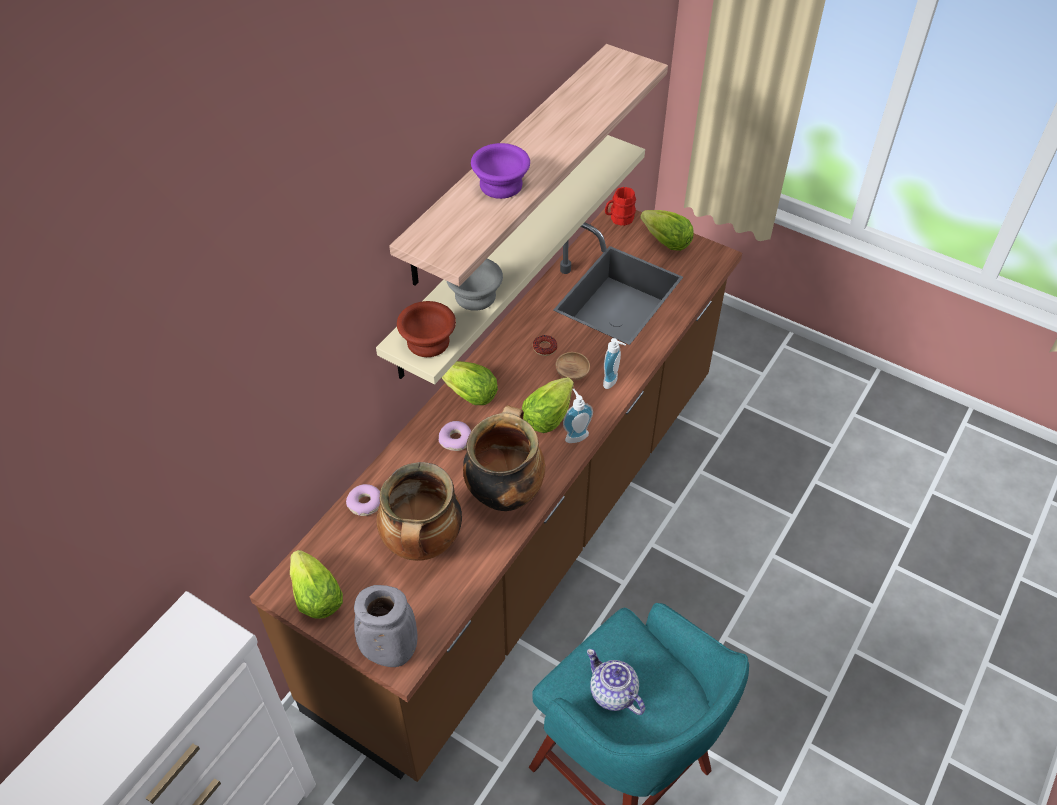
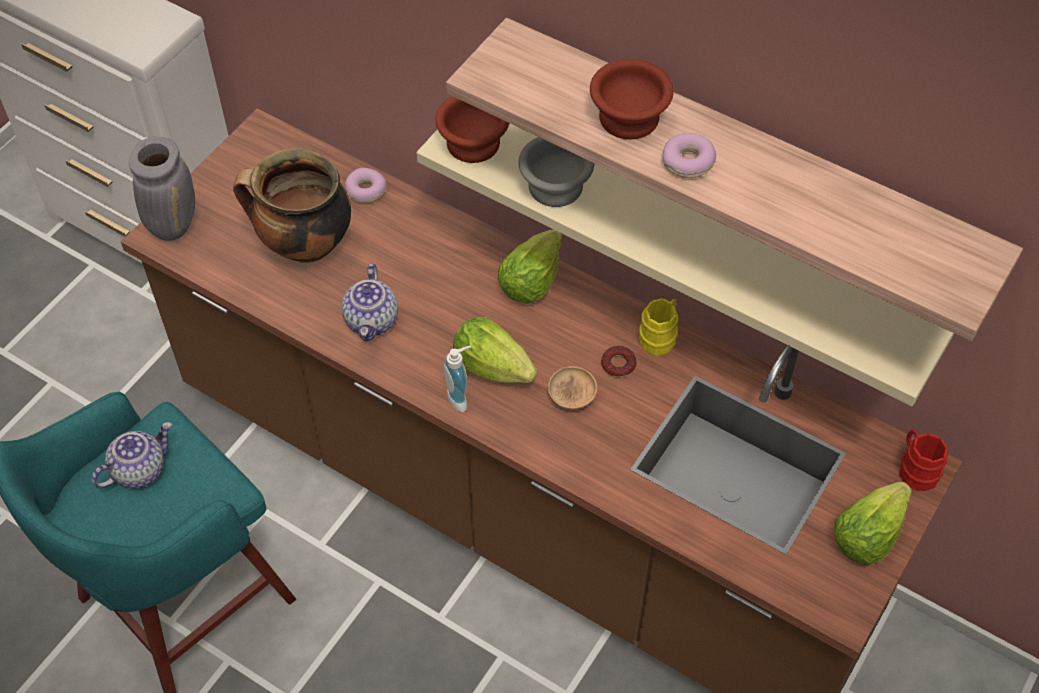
camera: 90 degrees right, 5 degrees up
lettuce [290,550,343,619] -> none
donut [439,421,471,451] -> donut moved to [662,133,716,178]
cooking pot [463,405,545,511] -> teapot [342,263,398,342]
purple bowl [471,143,530,199] -> brown bowl [590,59,674,139]
soap dispenser [603,338,626,389] -> none
none -> yellow mug [639,298,678,356]

